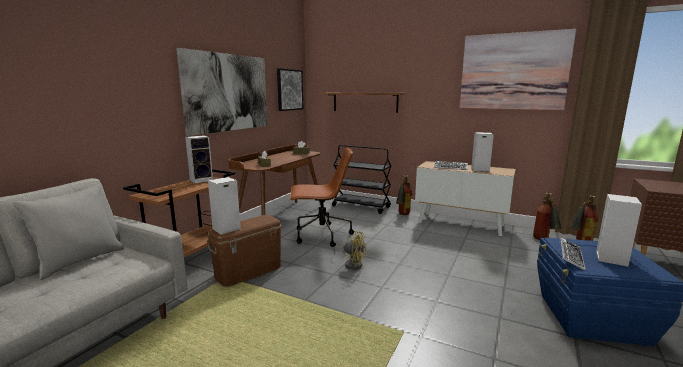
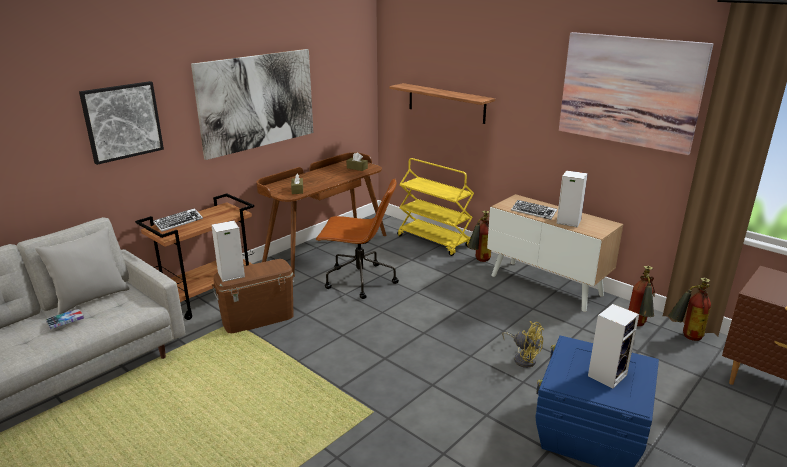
camera: 15 degrees right, 10 degrees up
speaker [185,135,213,184] -> none
picture [277,68,303,111] -> picture moved to [79,81,164,165]
black cart [332,145,391,214] -> yellow cart [397,158,474,256]
yellow fan [333,231,366,270] -> yellow fan moved to [502,321,544,368]
keyboard [560,238,585,270] -> keyboard moved to [153,208,203,232]
none -> book [45,309,84,329]

